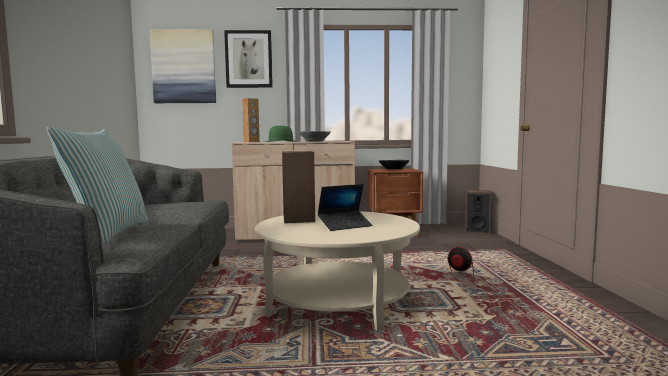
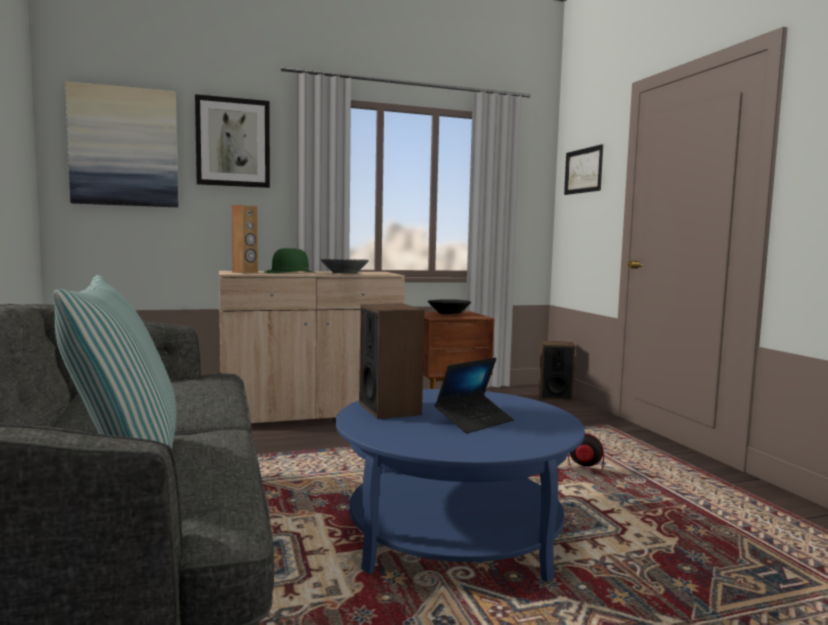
camera: 15 degrees left, 0 degrees up
beige coffee table [255,211,420,331] -> blue coffee table [336,389,585,582]
none -> picture [564,144,603,195]

